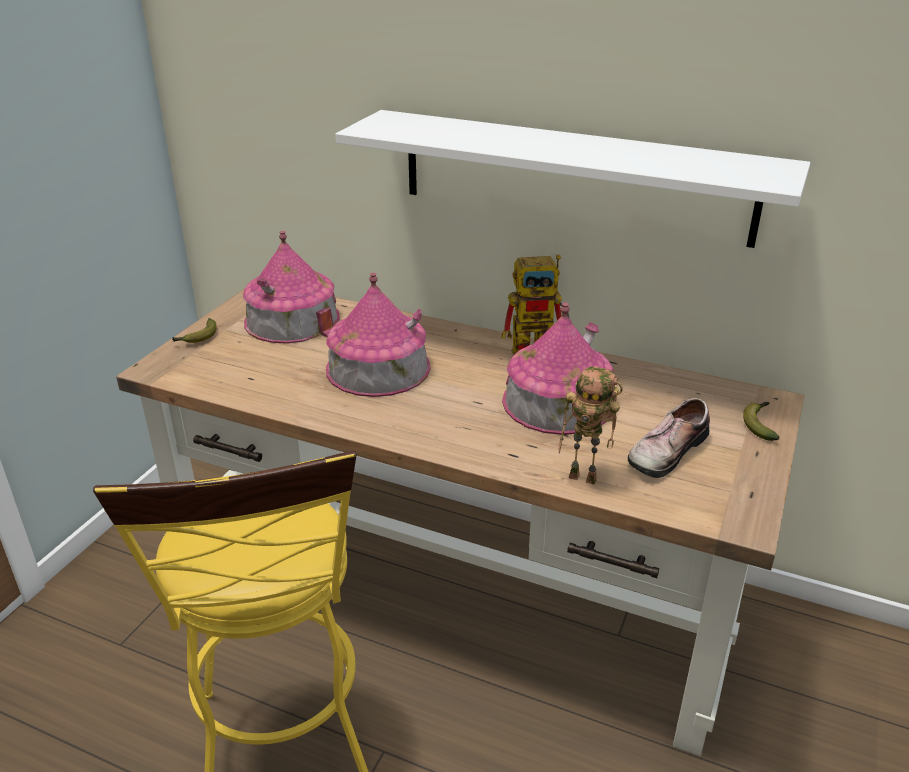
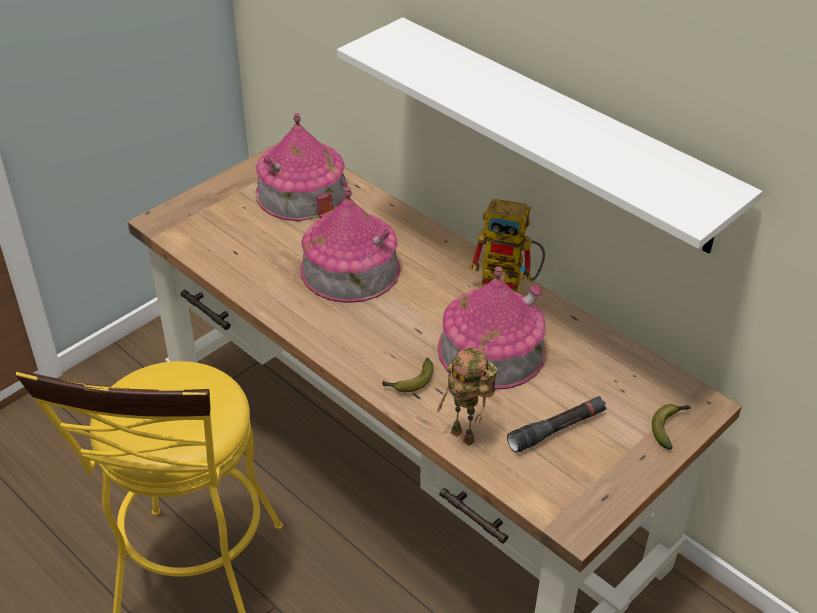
camera: 20 degrees right, 10 degrees up
banana [172,318,217,343] -> banana moved to [382,357,433,392]
shoe [628,398,710,478] -> black flashlight [507,396,606,453]

